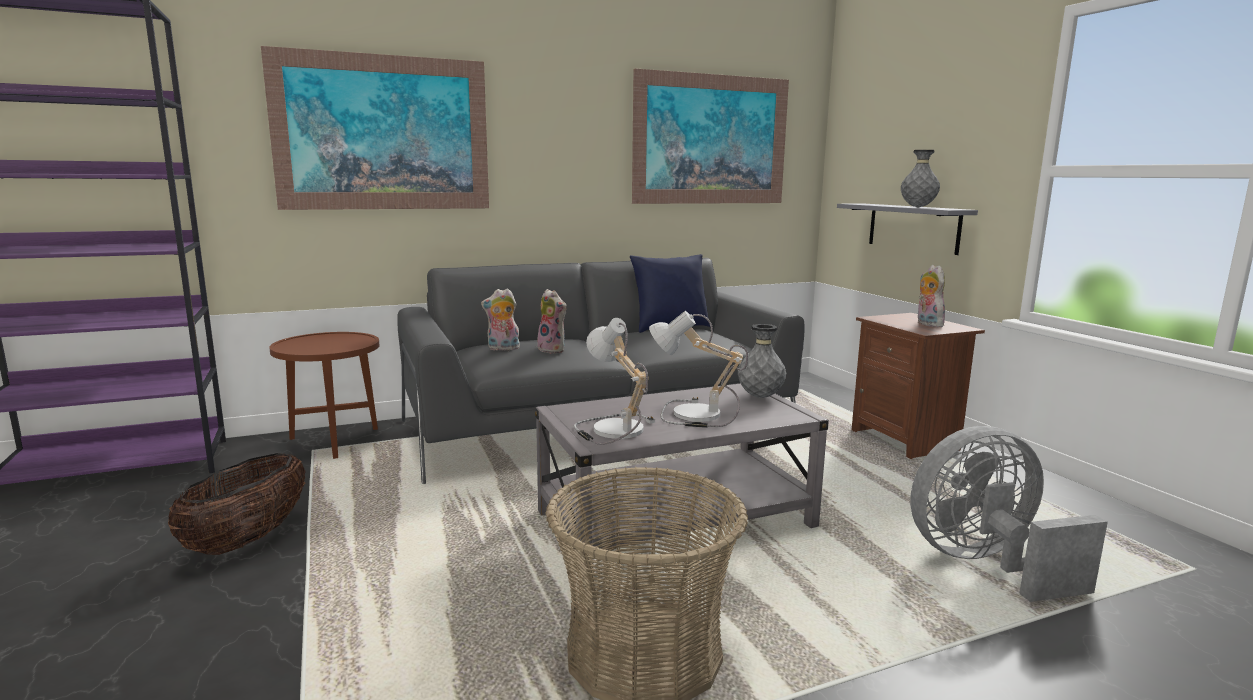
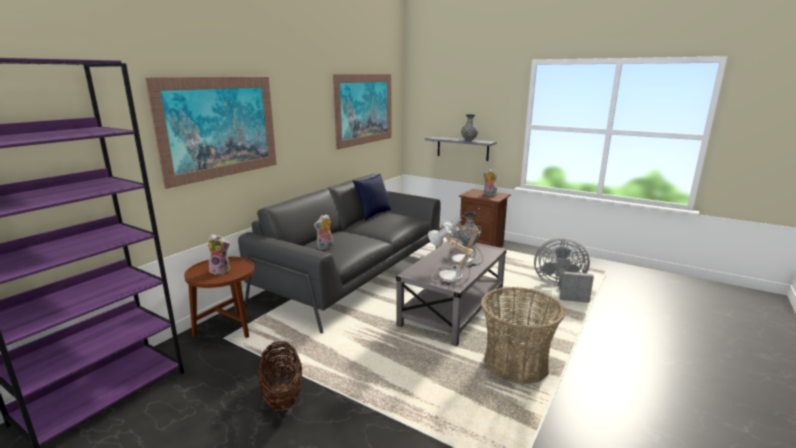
camera: 35 degrees left, 5 degrees up
plush toy [537,289,567,353] -> plush toy moved to [208,234,230,275]
grey fan [910,426,1108,602] -> grey fan turned 60 degrees clockwise [534,237,594,303]

